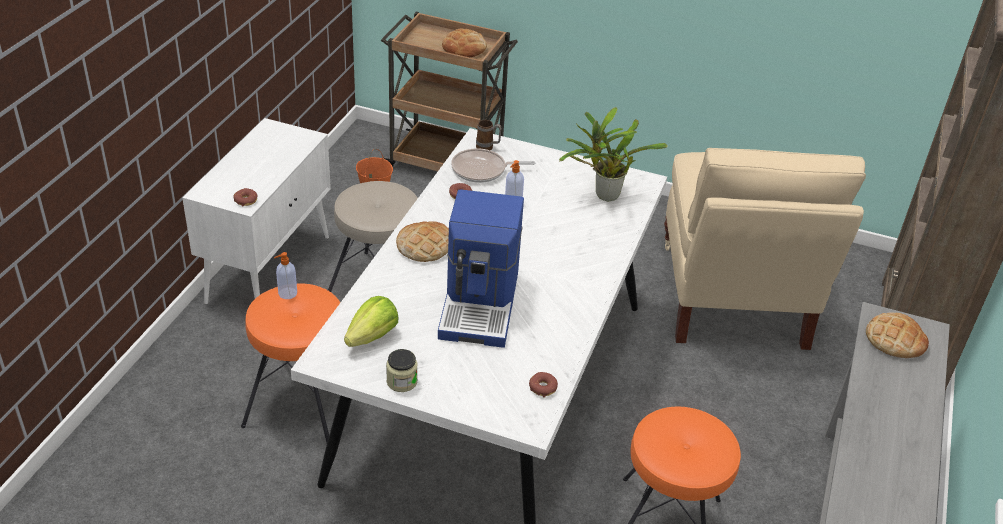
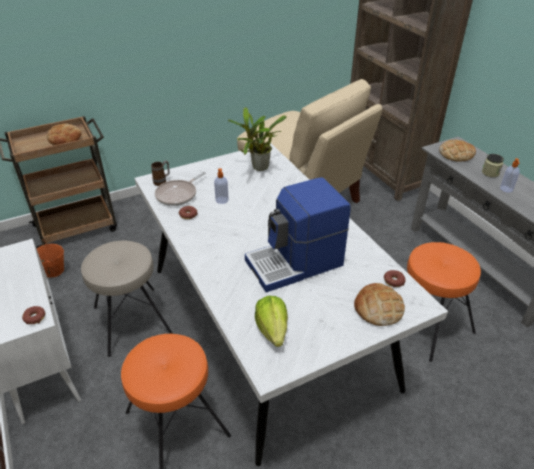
camera: 45 degrees left, 0 degrees up
soap dispenser [274,252,297,299] -> soap dispenser moved to [500,158,520,192]
jar [386,349,418,392] -> jar moved to [482,154,504,177]
bread [396,221,449,262] -> bread moved to [354,283,405,326]
coffee machine [438,189,524,348] -> coffee machine turned 105 degrees clockwise [245,177,351,292]

